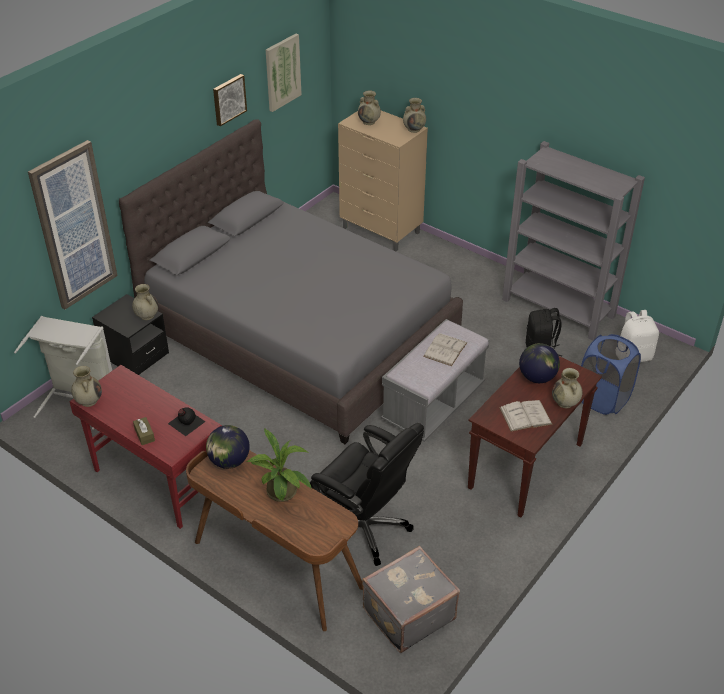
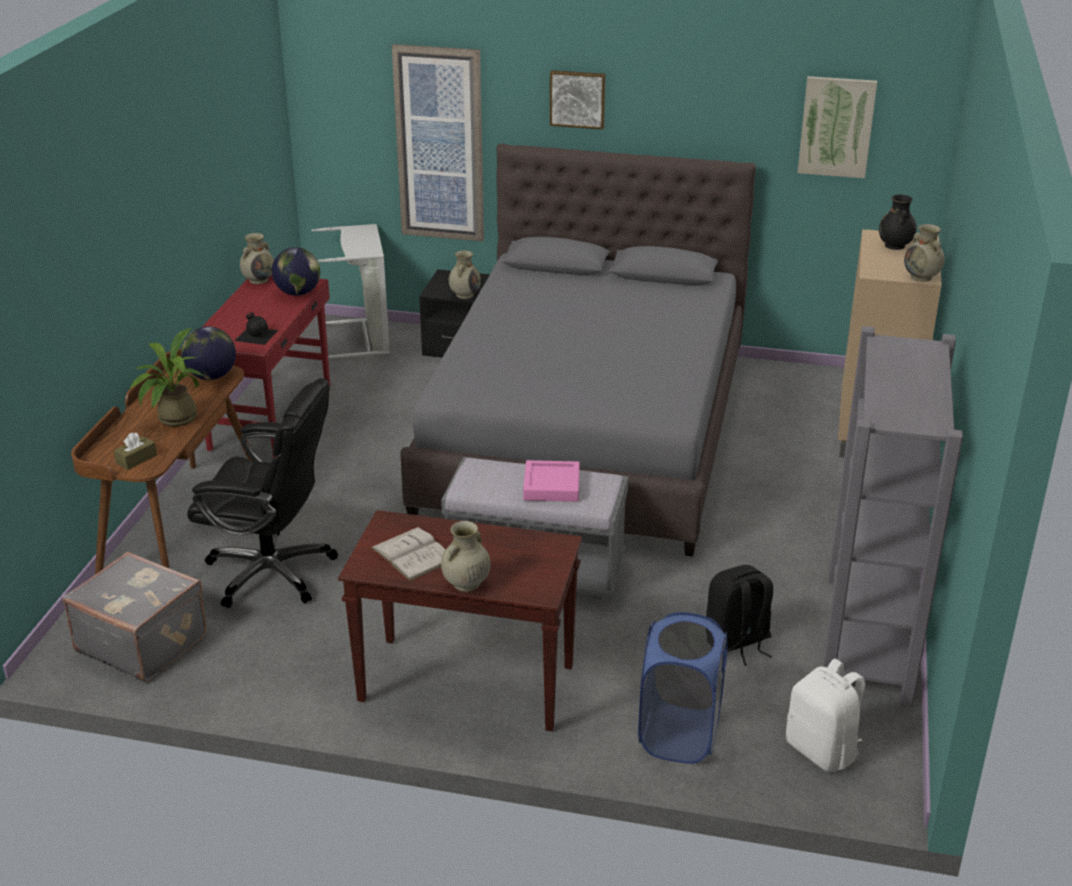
camera: 65 degrees right, 10 degrees down
brown tissue box [133,417,155,445] -> brown tissue box moved to [114,432,157,470]
picture [213,74,247,126] -> picture moved to [550,70,606,130]
black office chair [310,423,424,566] -> black office chair turned 90 degrees counterclockwise [187,378,338,608]
beige vase [358,91,381,125] -> black vase [879,195,917,250]
white book [423,333,468,366] -> pink tray [523,460,580,502]
globe [519,343,560,383] -> globe moved to [272,247,320,296]

